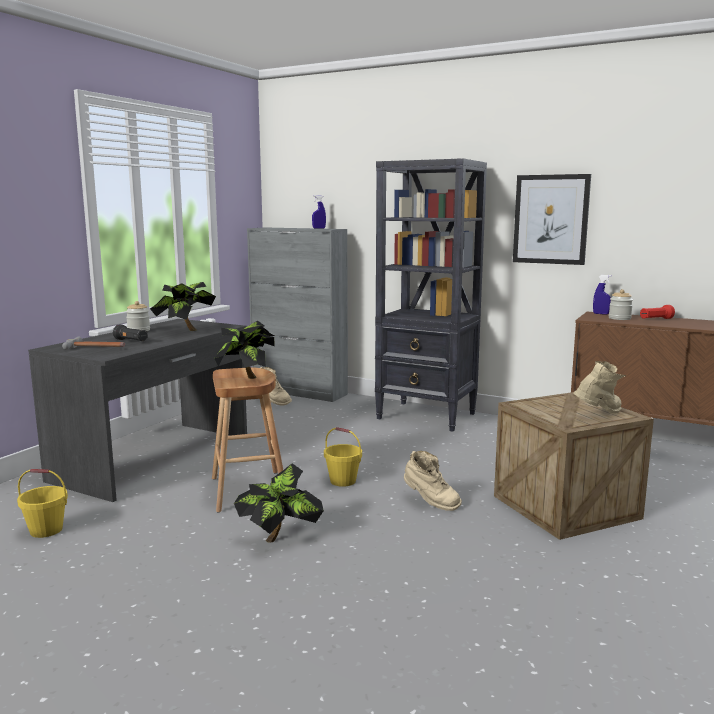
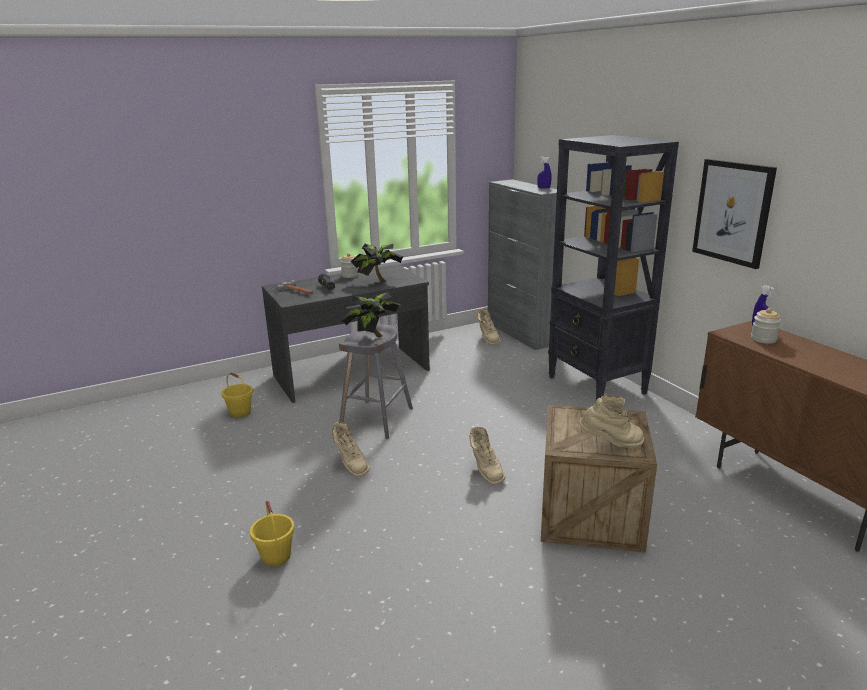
camera: 35 degrees right, 10 degrees up
brown stool [212,368,283,512] -> grey stool [339,324,413,439]
potted plant [234,463,324,543] -> beige boot [332,422,370,477]
yellow bucket [324,427,362,487] -> yellow bucket moved to [250,500,295,567]
red flashlight [640,305,675,319] -> none

